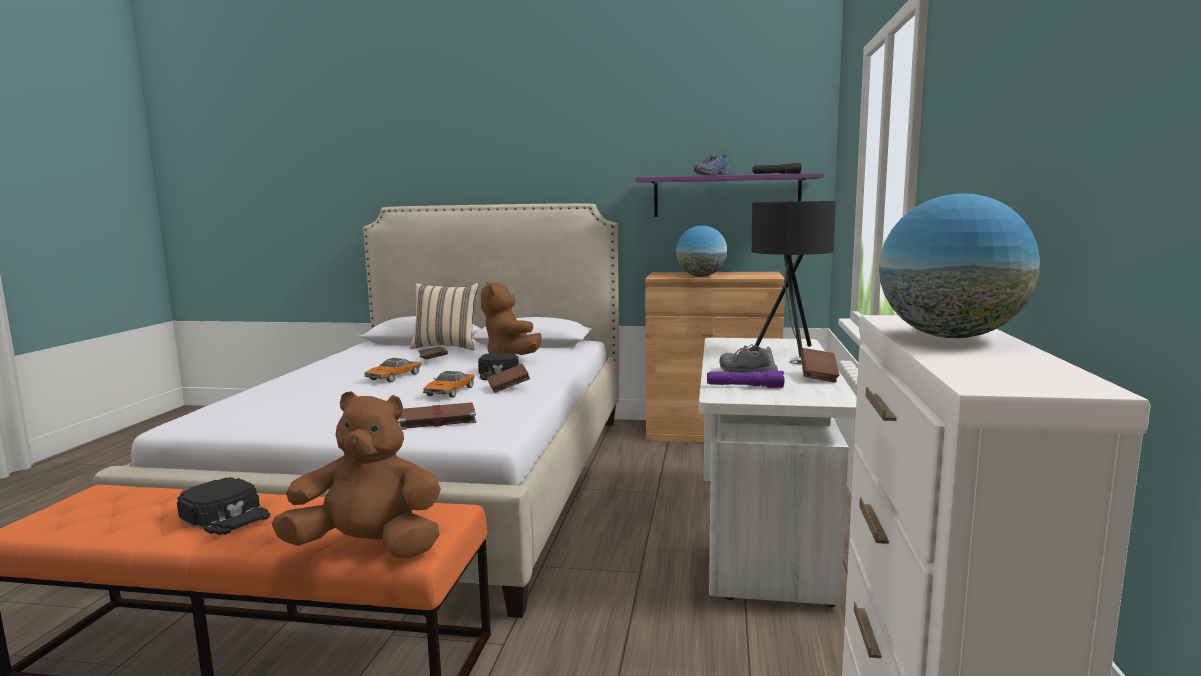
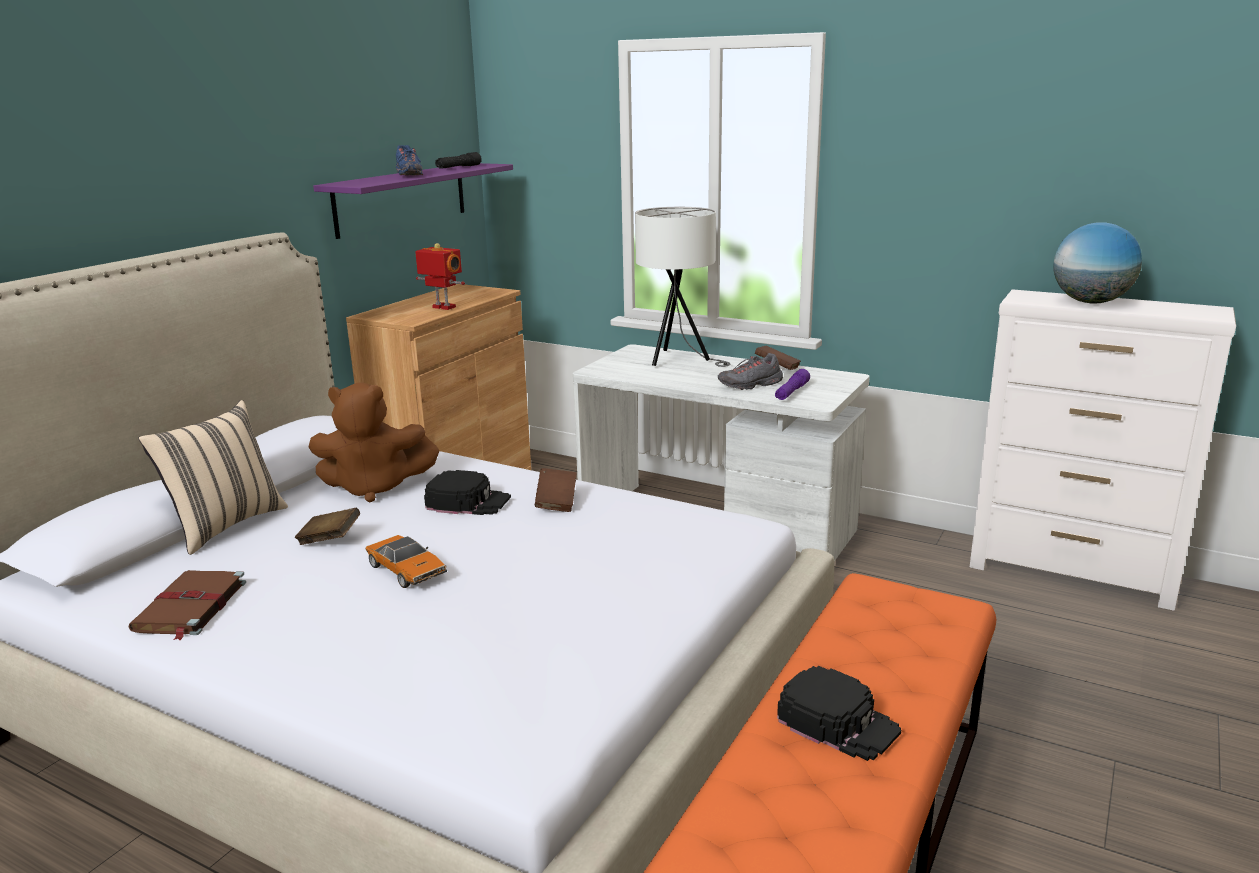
camera: 70 degrees left, 10 degrees up
black cap [177,477,270,535] -> black cap turned 75 degrees clockwise [777,666,901,761]
brown plush toy [272,391,441,558] -> none
brown book [398,403,477,430] -> brown book moved to [128,570,246,640]
toy car [423,371,475,398] -> none
globe [676,225,727,277] -> toy robot [415,243,465,310]
black table lamp [751,201,836,364] -> white table lamp [635,207,730,367]

